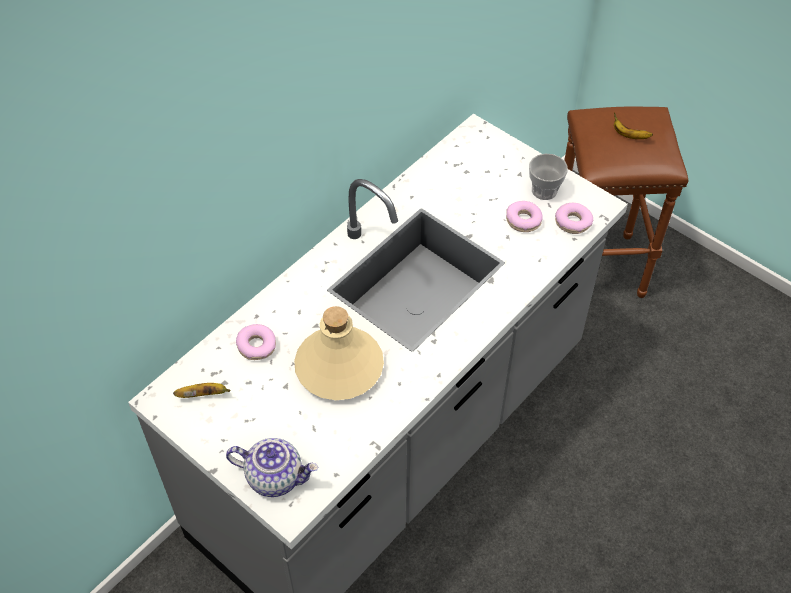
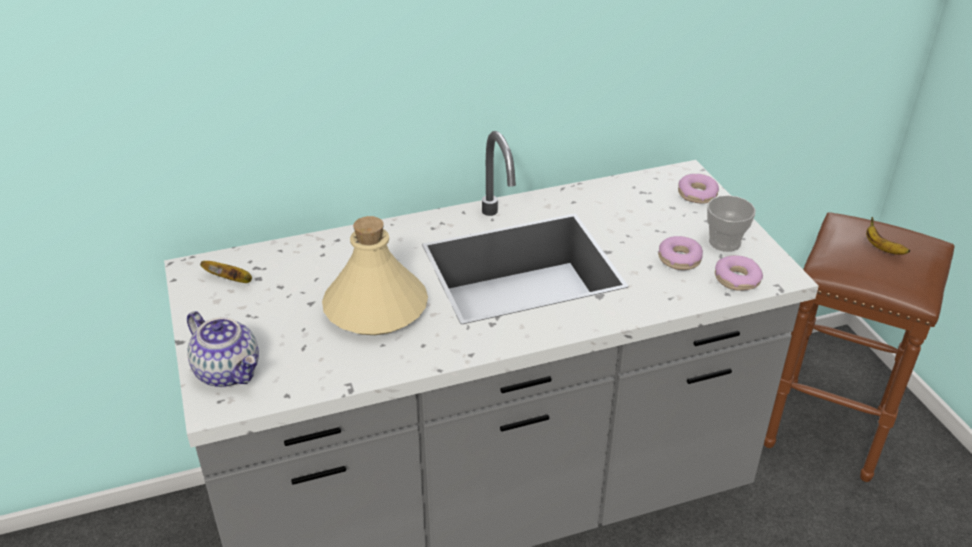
camera: 30 degrees right, 15 degrees down
donut [236,324,276,360] -> donut moved to [678,174,719,204]

